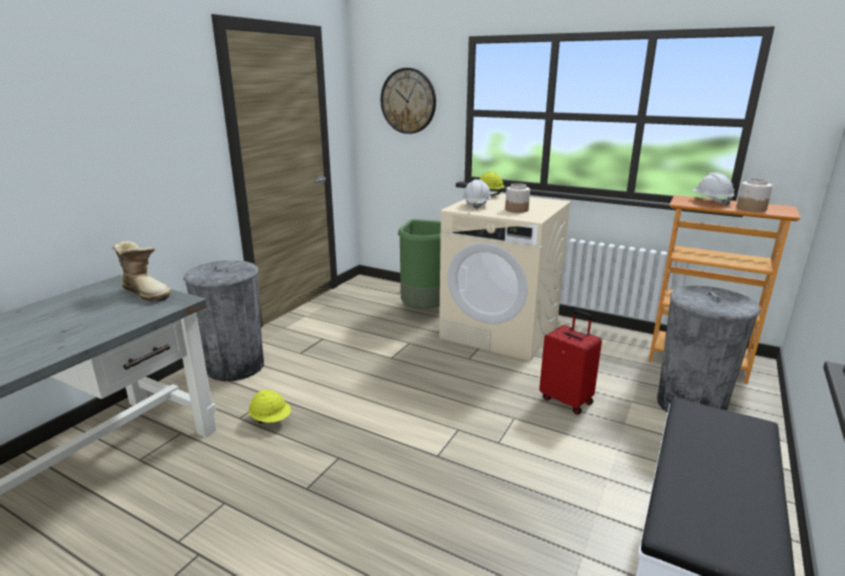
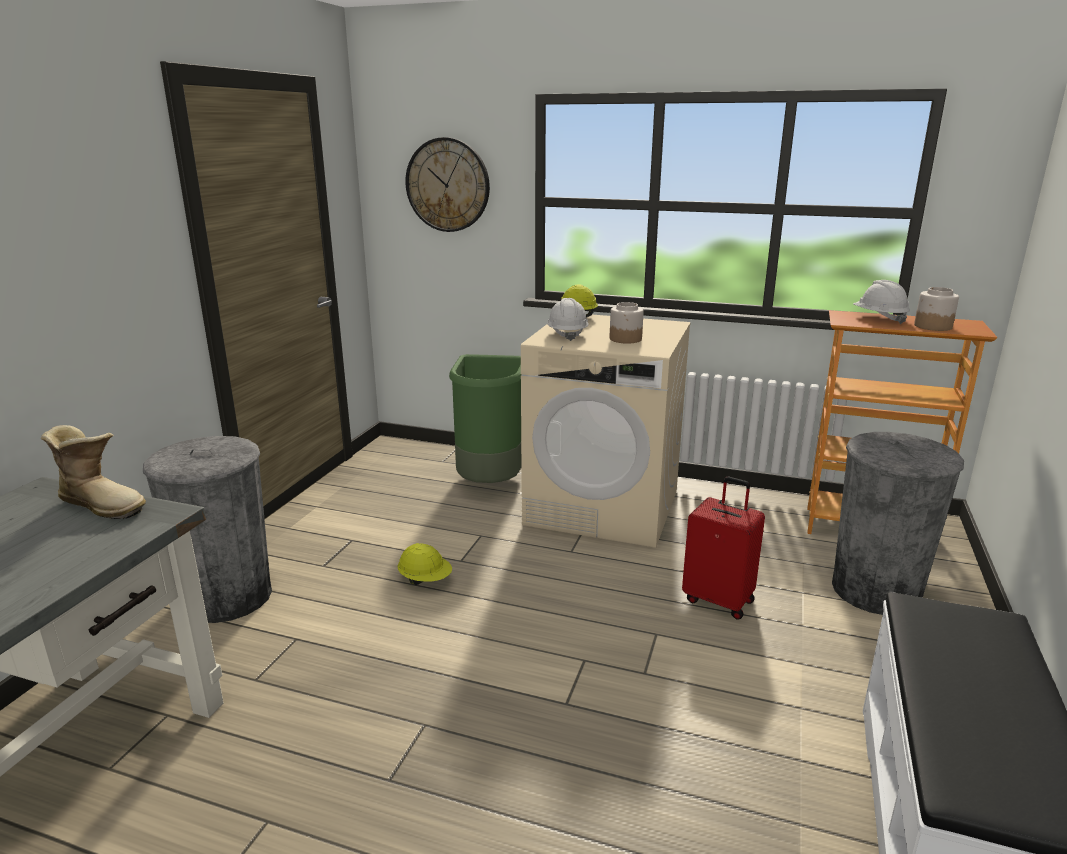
camera: 10 degrees left, 0 degrees up
yellow hard hat [249,390,291,424] -> yellow hard hat moved to [397,543,452,585]

